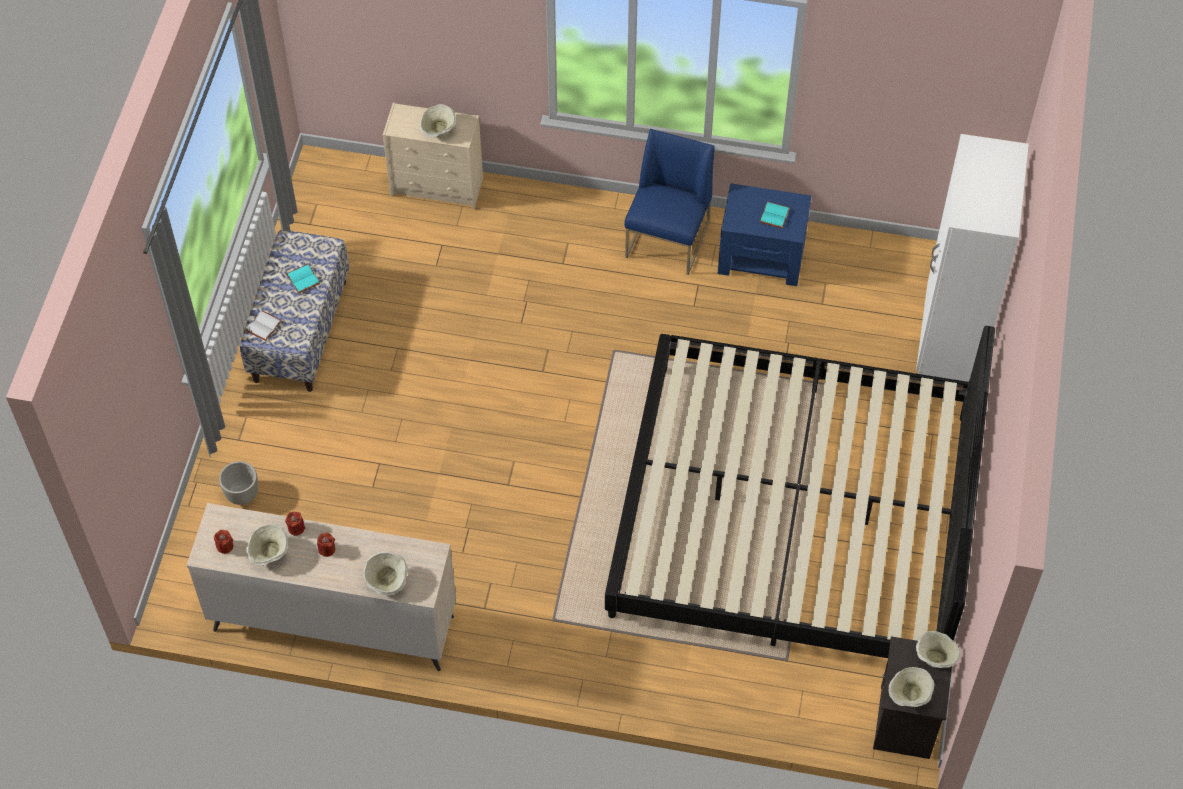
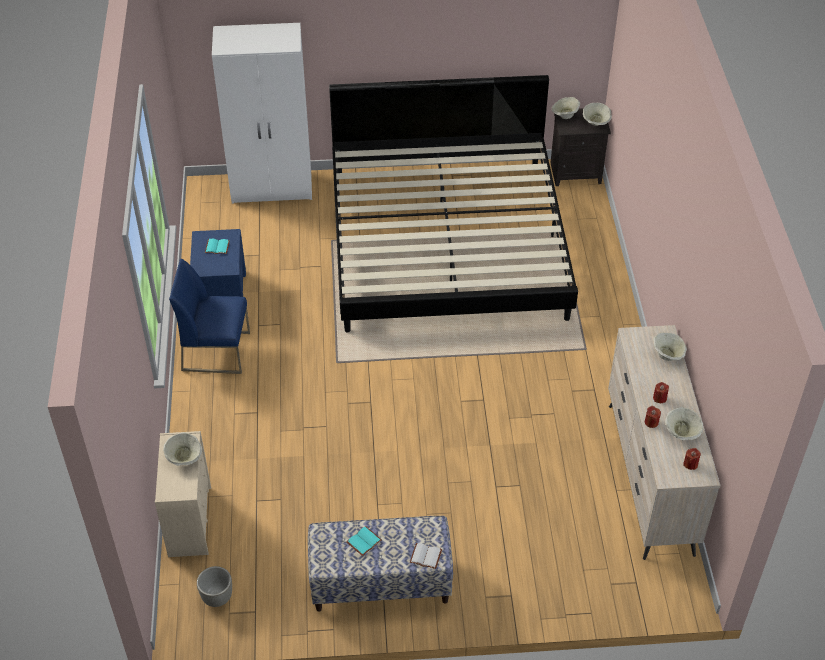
camera: 105 degrees left, 10 degrees down
grey planter [219,461,258,505] -> grey planter moved to [197,566,232,607]

